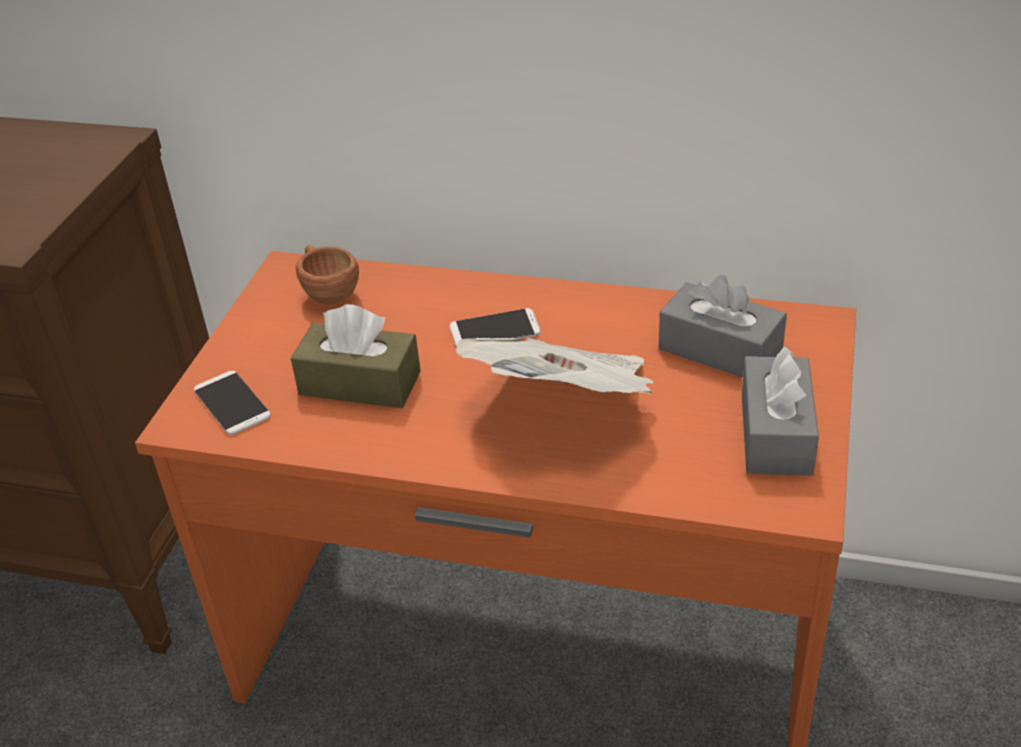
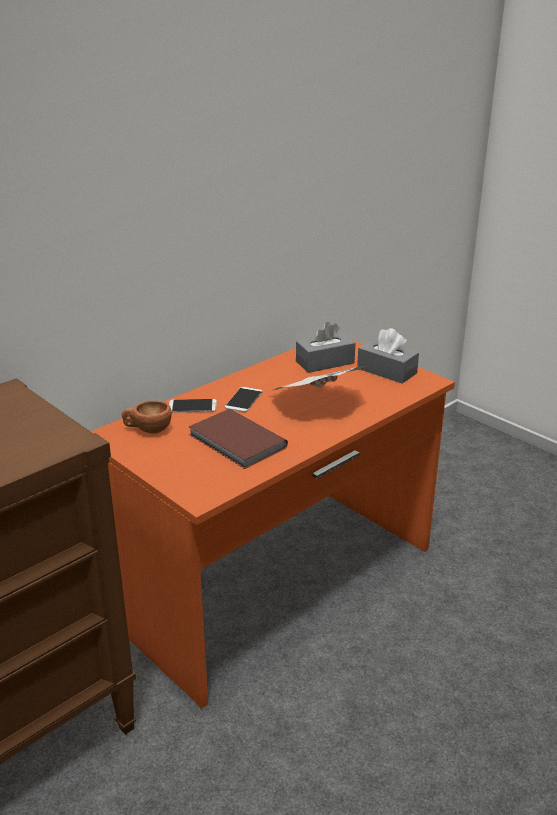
camera: 60 degrees left, 10 degrees down
phone [194,371,271,435] -> phone moved to [169,399,217,413]
brown tissue box [291,304,421,408] -> brown book [189,409,288,469]

